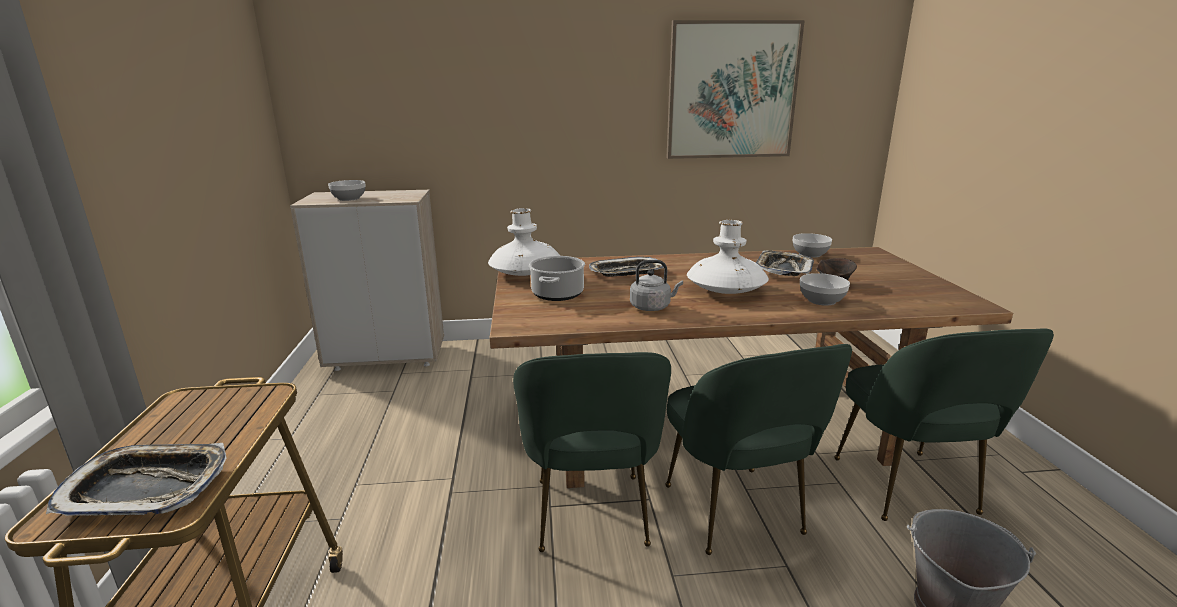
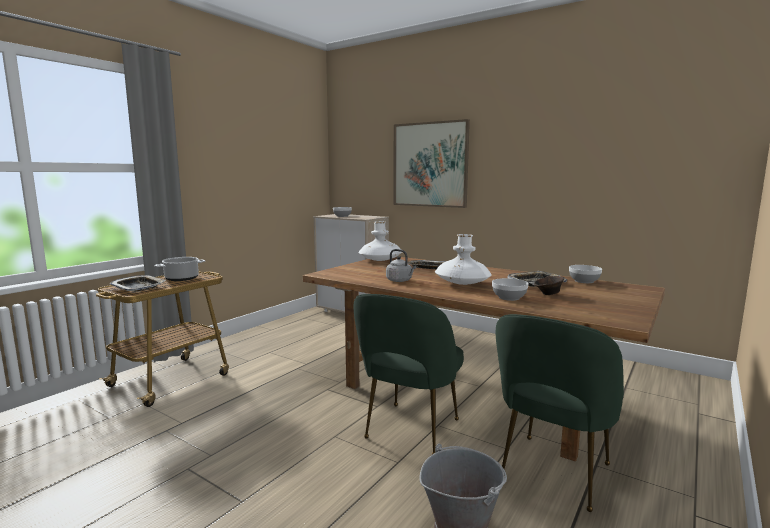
camera: 40 degrees right, 10 degrees down
green chair [513,352,671,552] -> none
cooking pot [529,256,585,301] -> cooking pot moved to [155,257,205,281]
picture [666,20,805,159] -> picture moved to [393,119,470,208]

